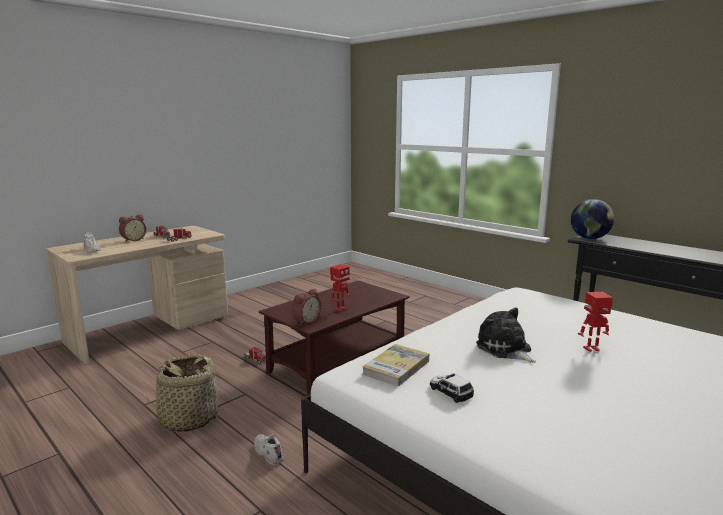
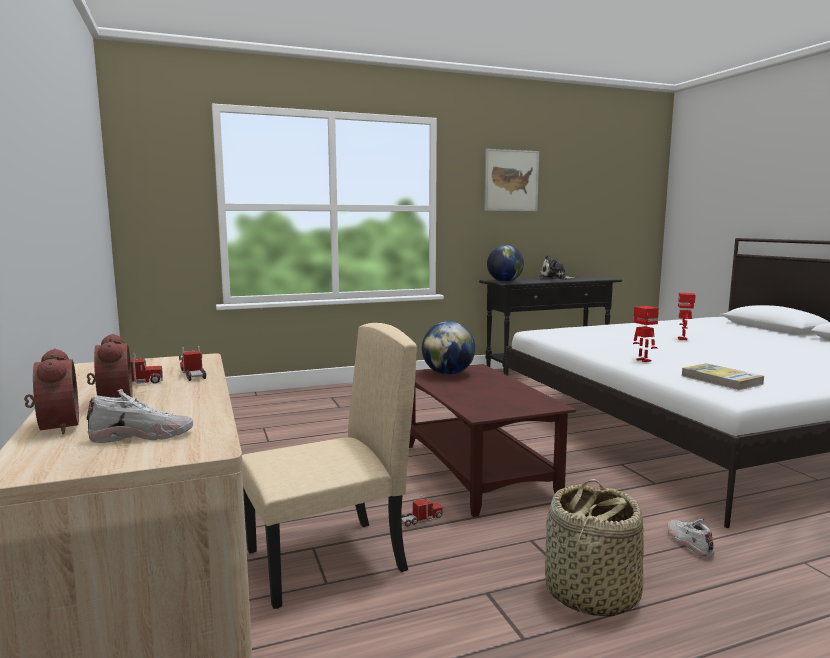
camera: 65 degrees left, 5 degrees down
white shoe [254,434,284,465] -> white shoe turned 90 degrees clockwise [668,519,715,558]
alarm clock [292,288,321,326] -> alarm clock moved to [24,348,79,434]
toy robot [330,264,351,312] -> toy robot moved to [633,306,659,362]
toy car [430,373,474,403] -> none
plush toy [476,307,536,363] -> plush toy moved to [539,255,575,280]
none -> beige chair [242,323,417,609]
none -> globe [422,321,475,375]
none -> picture [484,149,539,211]

